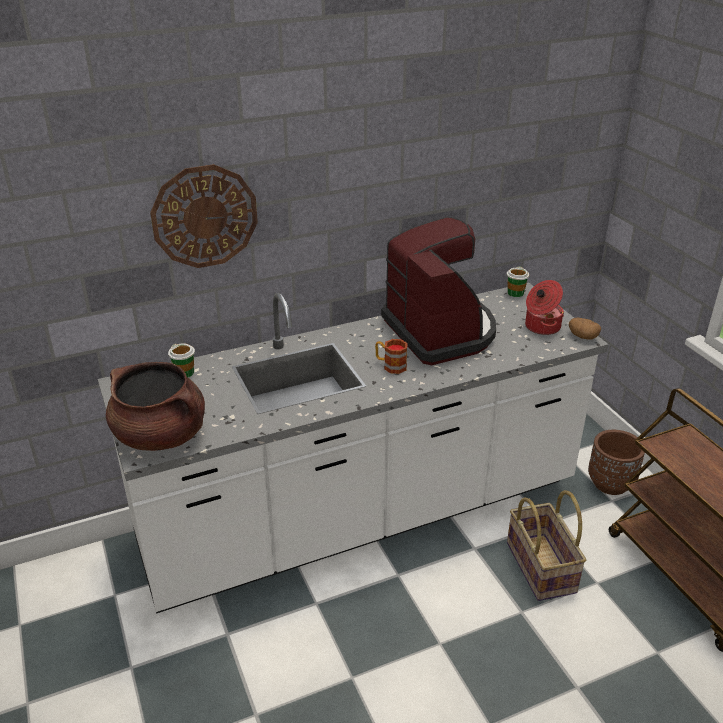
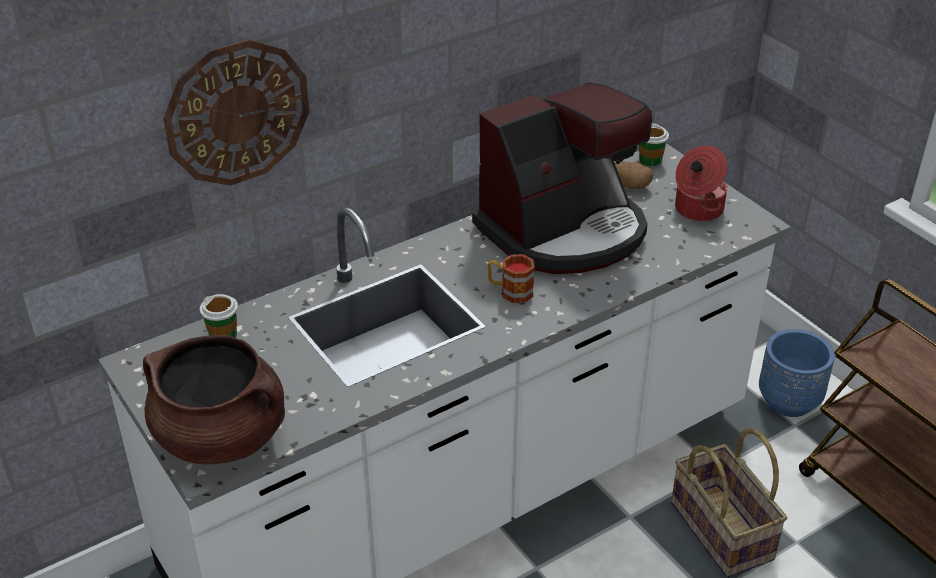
camera: 10 degrees left, 5 degrees up
coffee machine [381,217,496,365] -> coffee machine turned 90 degrees clockwise [472,82,652,274]
potato [569,318,601,340] -> potato moved to [615,161,654,189]
brown planter [588,430,645,495] -> blue planter [759,329,835,417]

